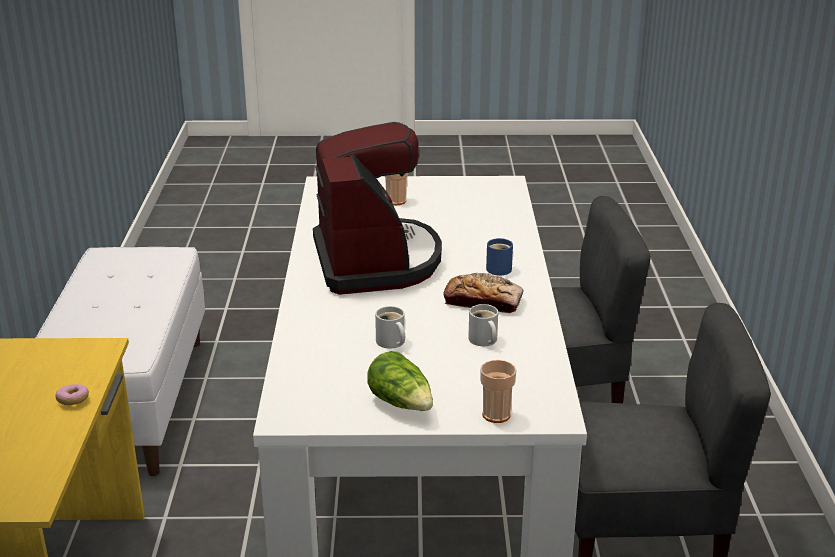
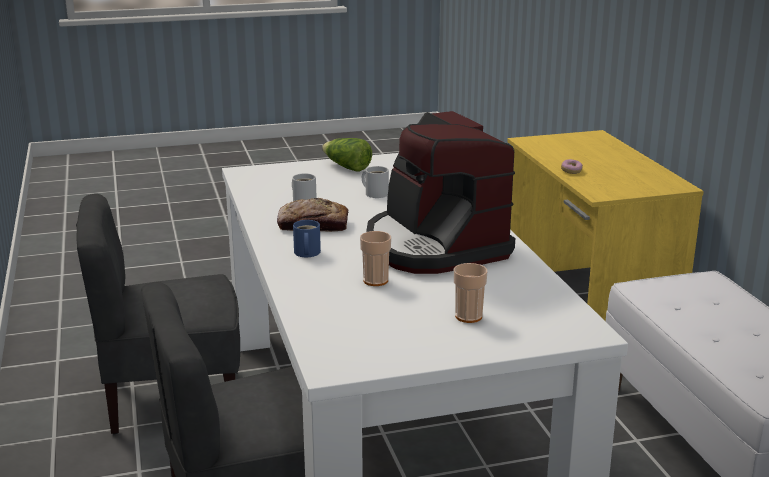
camera: 165 degrees right, 5 degrees down
cup [480,360,516,423] -> cup moved to [360,231,391,286]

